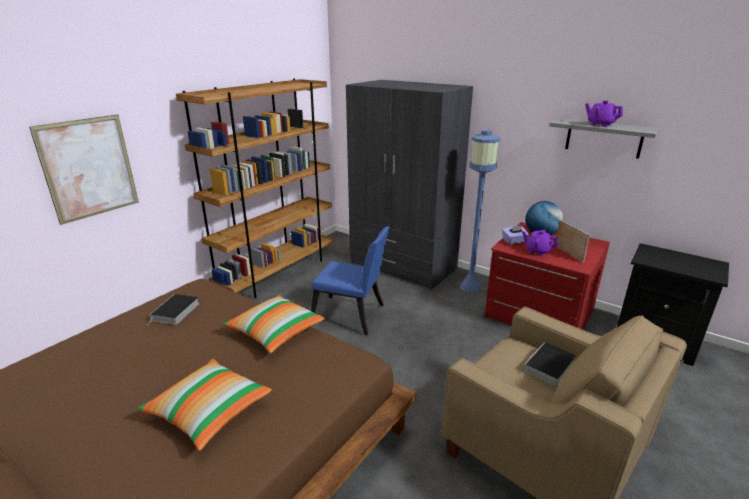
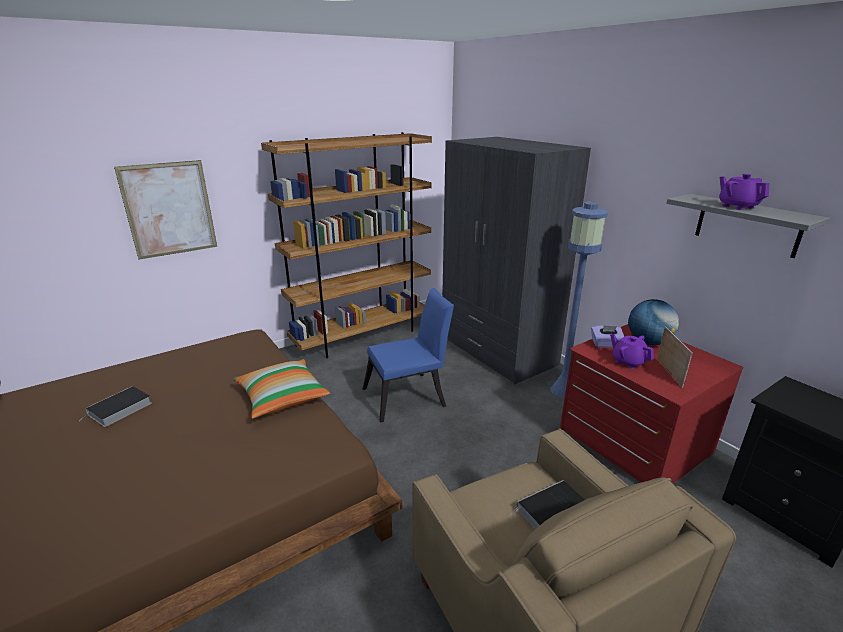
camera: 20 degrees right, 0 degrees up
pillow [137,359,272,451] -> none
book [148,294,199,325] -> book moved to [81,386,152,427]
blue chair [311,226,389,336] -> blue chair turned 60 degrees counterclockwise [362,288,454,423]

